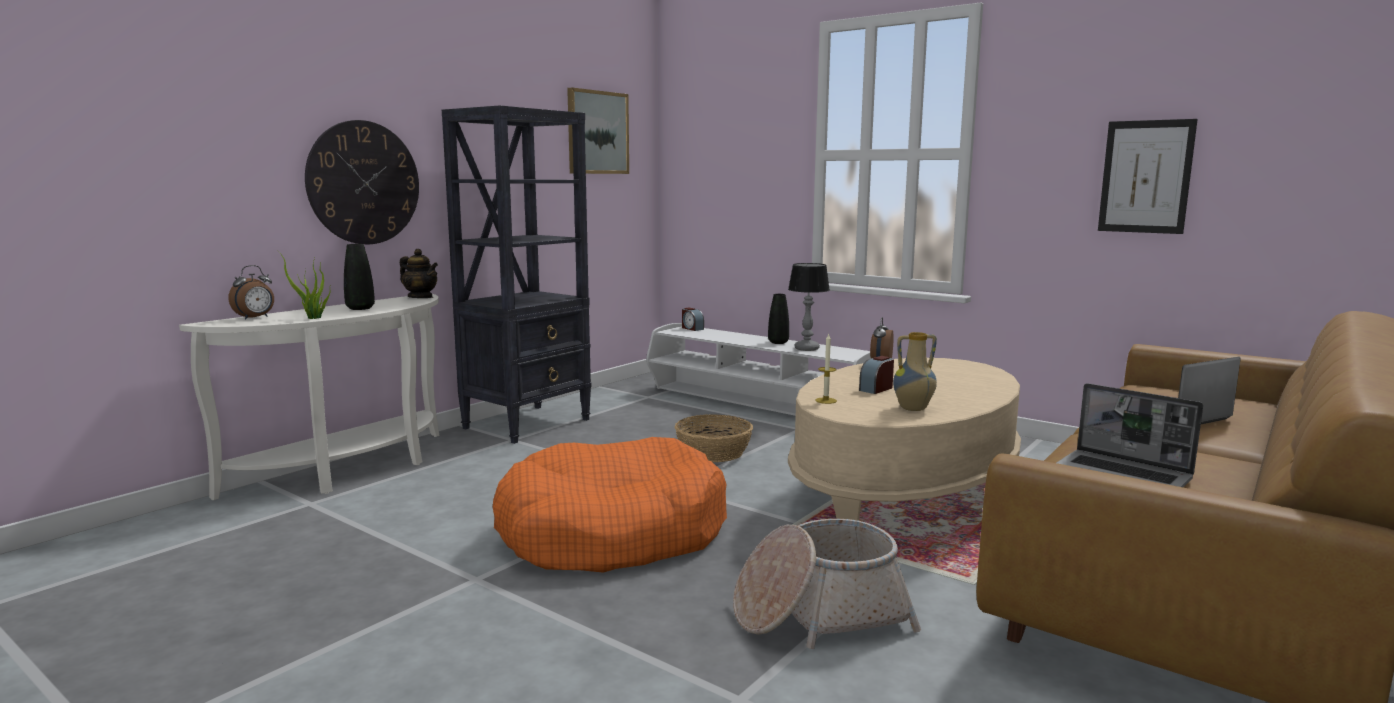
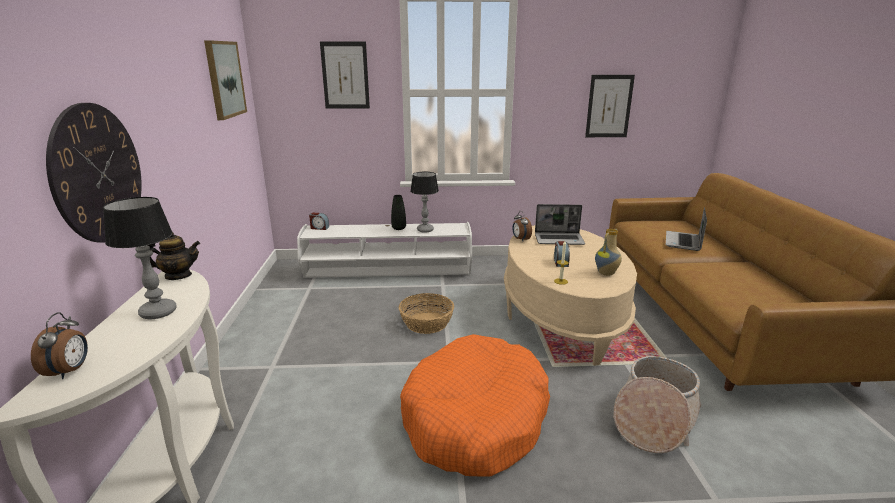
camera: 40 degrees left, 10 degrees up
potted plant [277,250,331,319] -> none
black vase [344,244,375,310] -> table lamp [103,197,177,319]
black bookcase [442,105,592,444] -> none
laptop [1056,383,1203,487] -> laptop moved to [535,204,585,245]
none -> picture [320,42,370,109]

